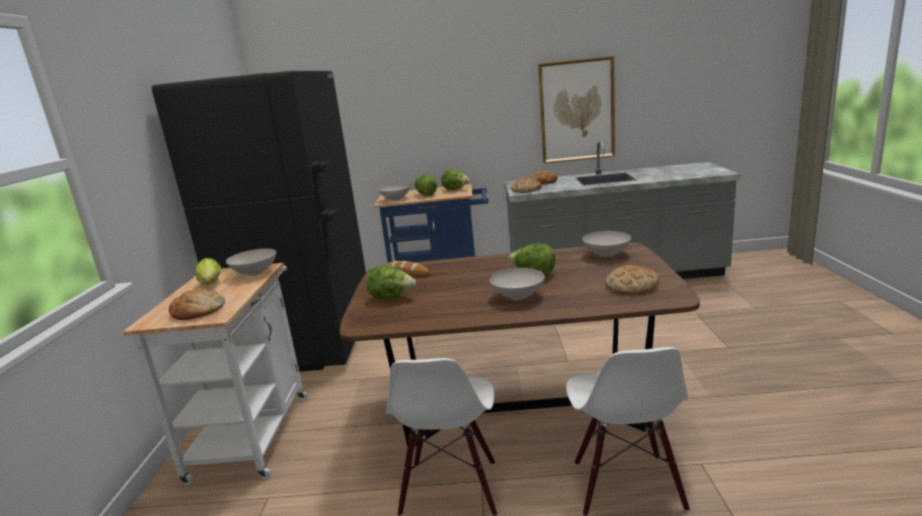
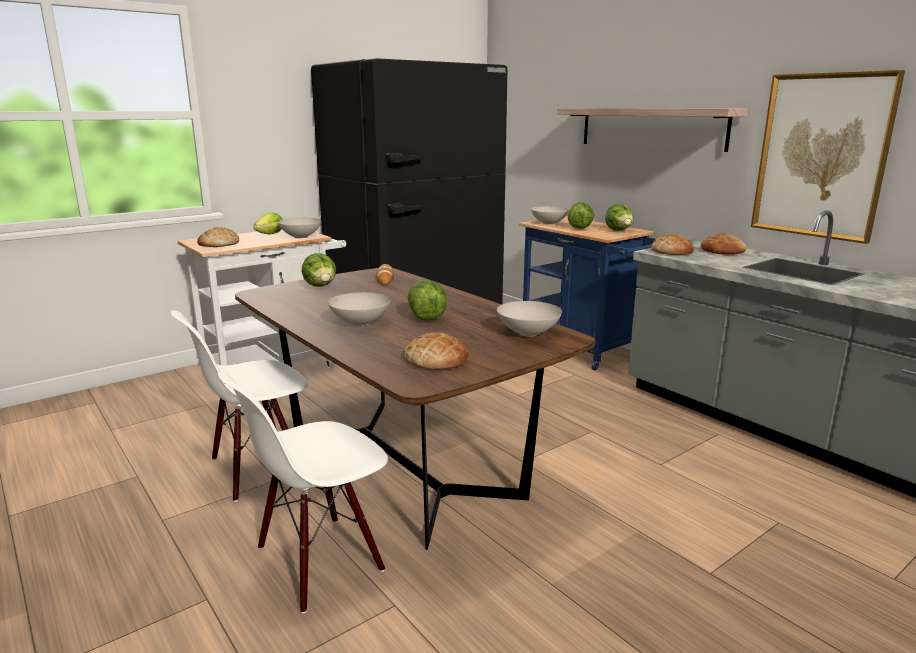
camera: 50 degrees right, 0 degrees up
none -> shelf [557,108,748,152]

